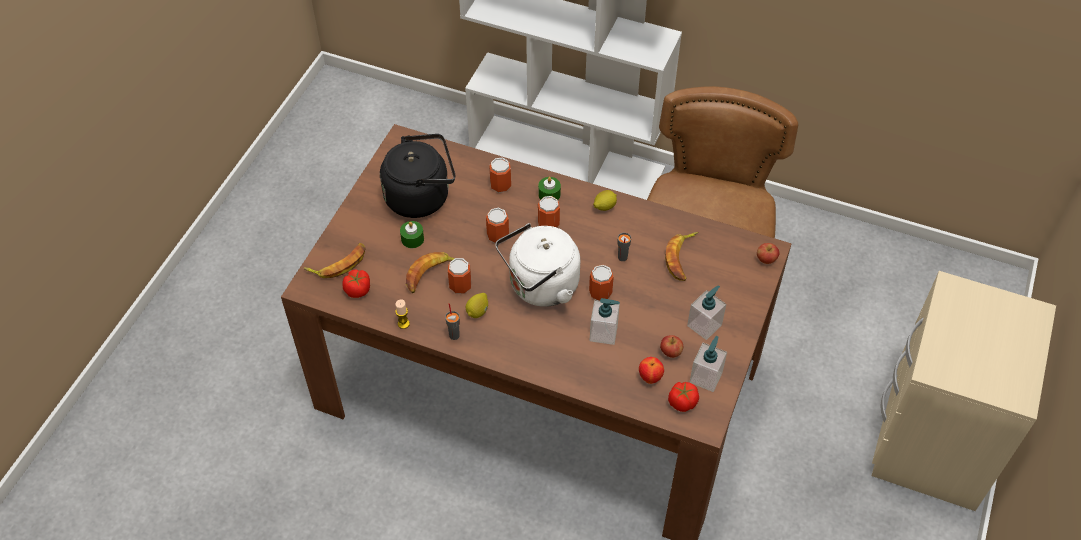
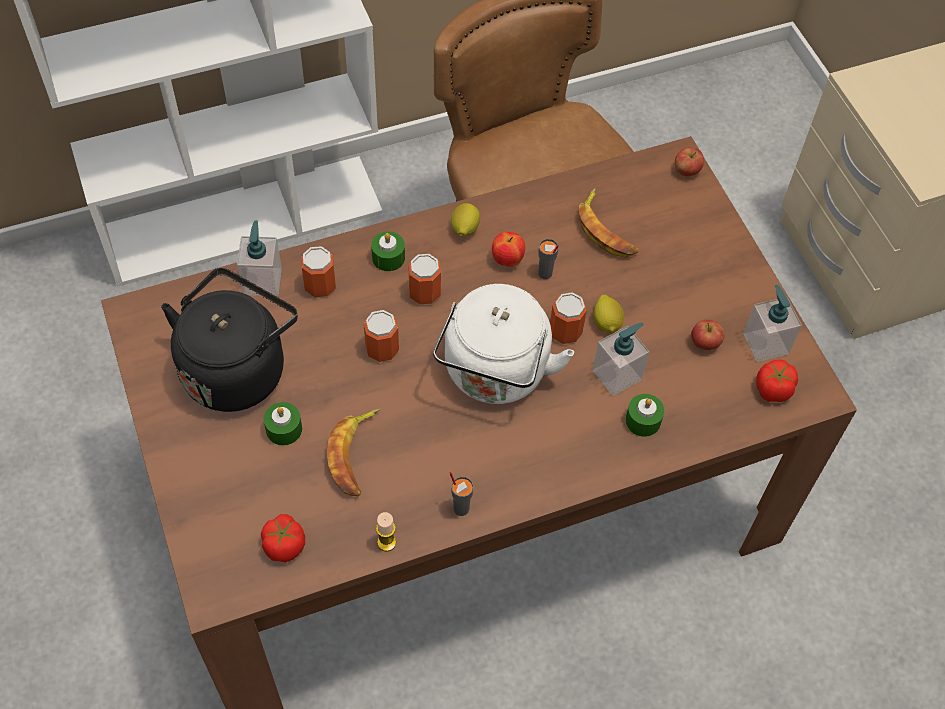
camera: 45 degrees left, 5 degrees up
banana [304,243,365,278] -> none
can [448,258,471,294] -> none
lemon [466,293,488,318] -> lemon moved to [594,295,624,333]
apple [639,357,664,384] -> apple moved to [492,232,525,267]
soap dispenser [687,285,726,340] -> soap dispenser moved to [237,220,282,296]
none -> green candle [625,394,664,437]

